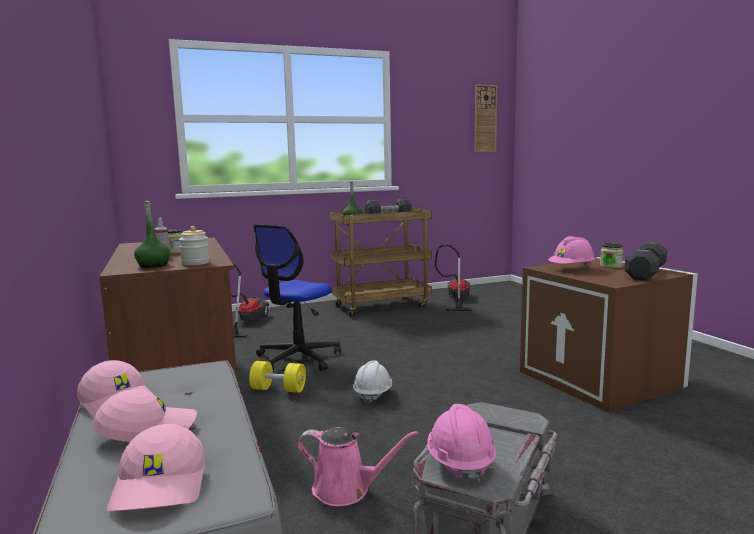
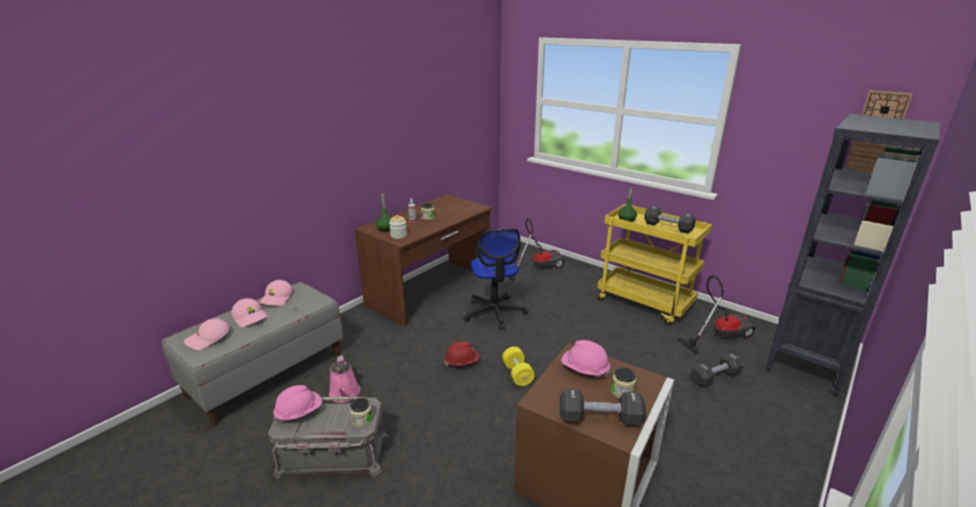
camera: 60 degrees right, 15 degrees up
yellow dumbbell [249,361,306,393] -> yellow dumbbell moved to [502,346,535,386]
office chair [253,224,341,371] -> office chair turned 105 degrees counterclockwise [464,229,528,330]
brown cart [329,208,432,317] -> yellow cart [597,204,712,325]
white hard hat [353,360,392,404] -> red hard hat [444,341,480,367]
none -> jar [350,398,372,428]
none -> black dumbbell [691,353,744,387]
none -> black bookcase [766,114,940,397]

